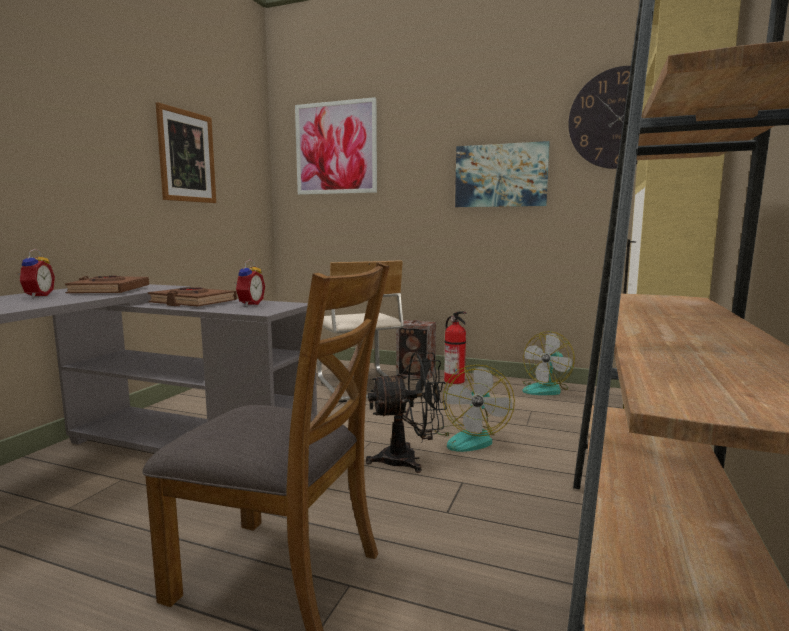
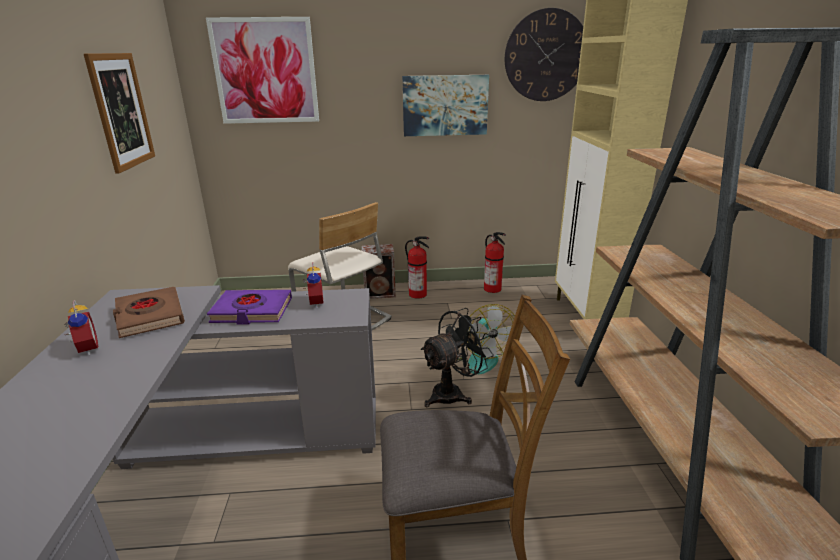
camera: 25 degrees left, 15 degrees up
brown book [148,287,237,306] -> purple book [207,290,292,325]
fan [522,331,575,395] -> fire extinguisher [484,232,506,293]

